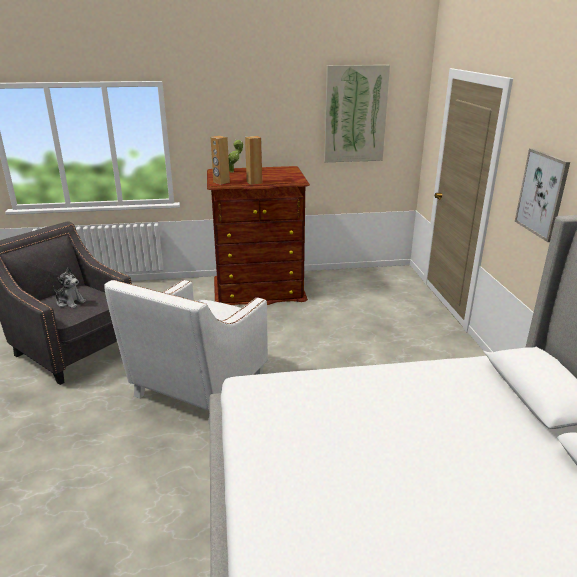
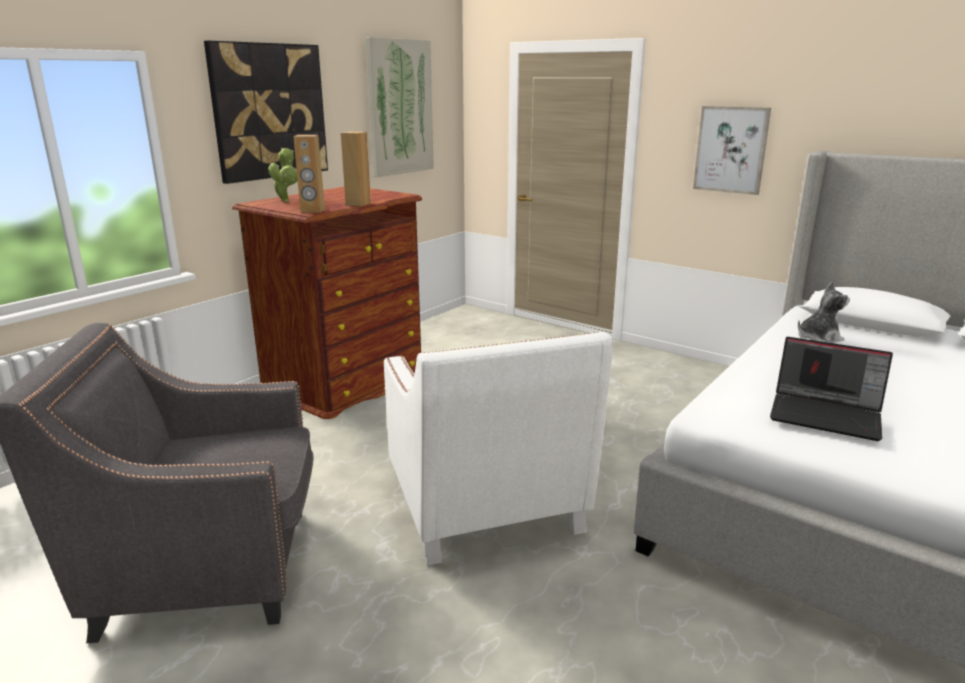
camera: 45 degrees left, 5 degrees down
plush toy [53,268,86,308] -> plush toy moved to [798,282,850,343]
none -> picture [204,40,328,184]
none -> laptop [770,337,893,441]

